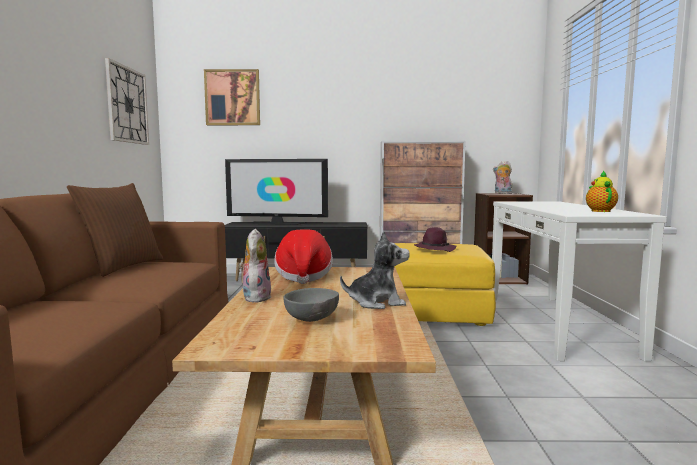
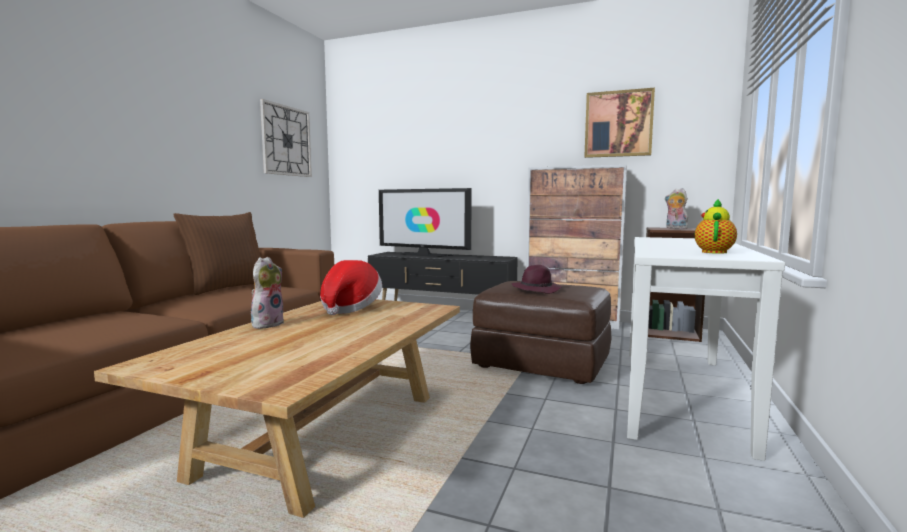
camera: 20 degrees right, 0 degrees up
picture [204,69,260,125] -> picture moved to [584,88,655,158]
grey bowl [284,288,339,322] -> none
plush toy [340,231,410,309] -> none
yellow ottoman [394,243,496,326] -> brown ottoman [470,281,612,384]

